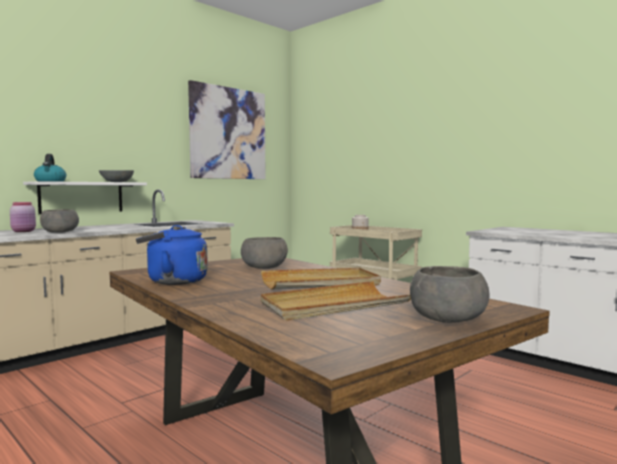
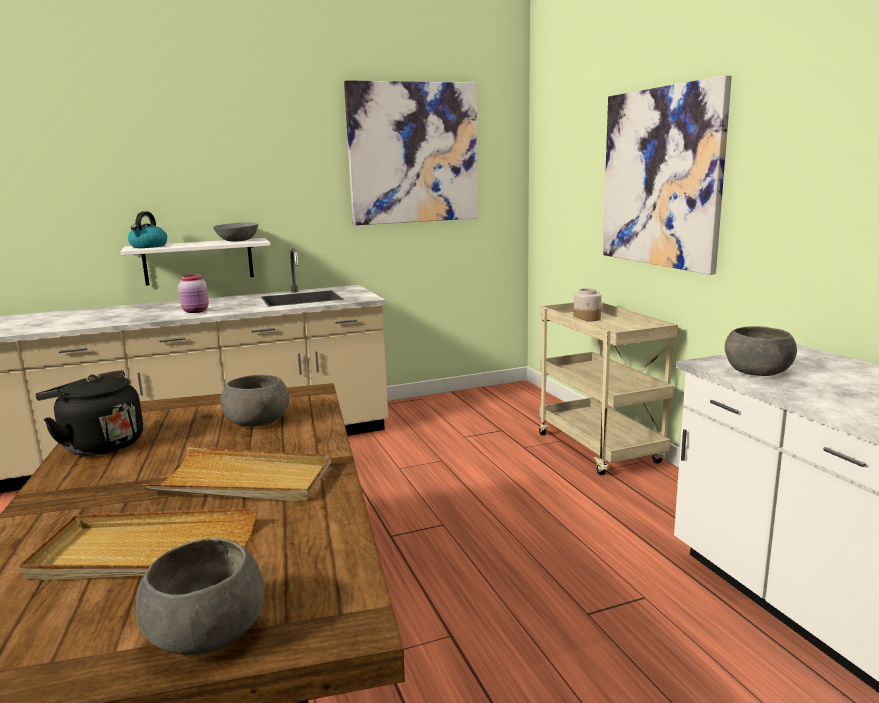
camera: 25 degrees right, 10 degrees up
pink jar [10,202,36,232] -> pink jar moved to [178,274,209,313]
grey bowl [40,209,79,233] -> grey bowl moved to [725,326,797,376]
blue kettle [136,225,208,285] -> black kettle [35,370,143,456]
none -> picture [603,75,732,275]

